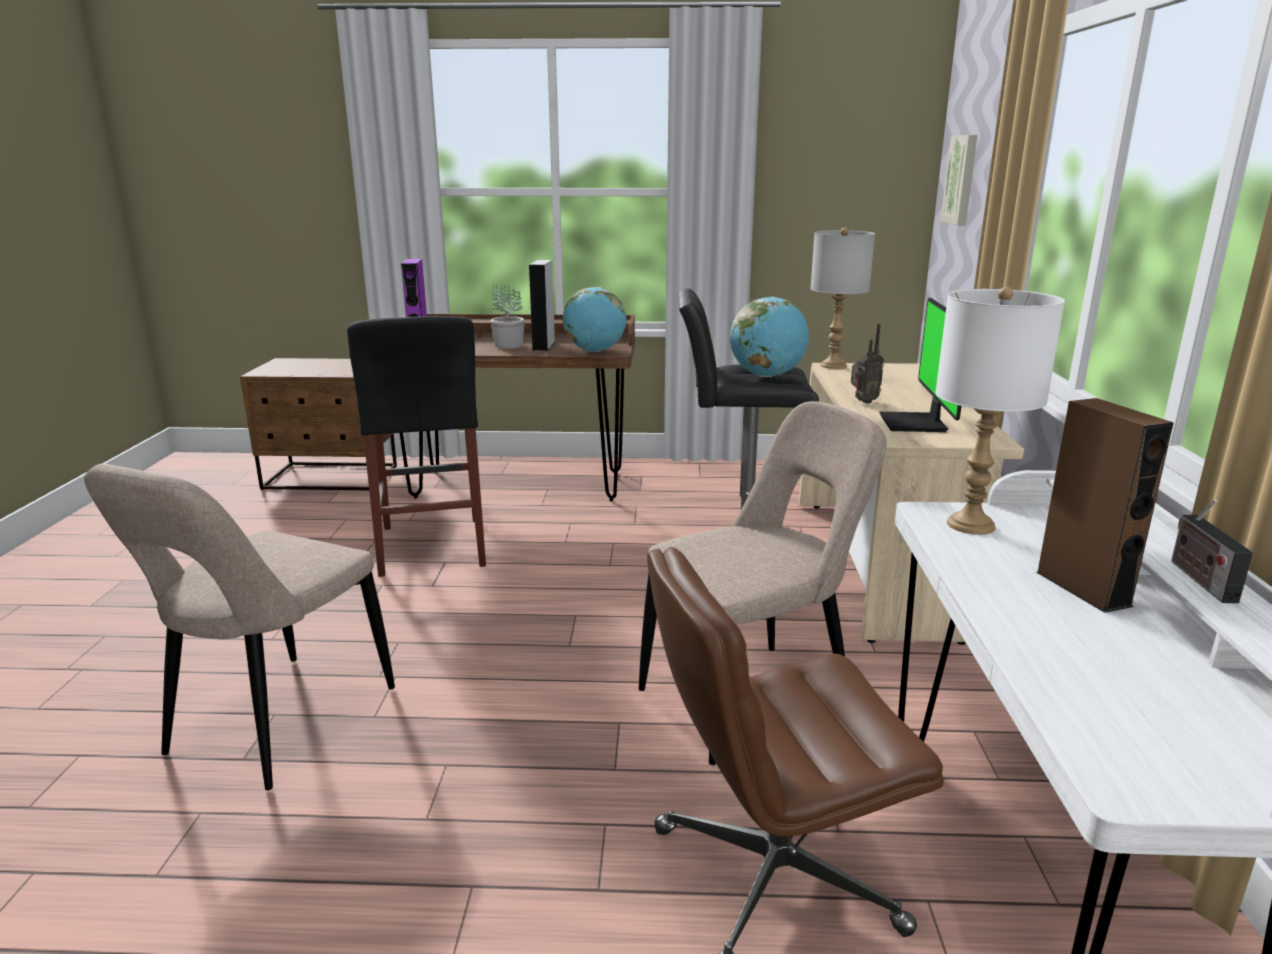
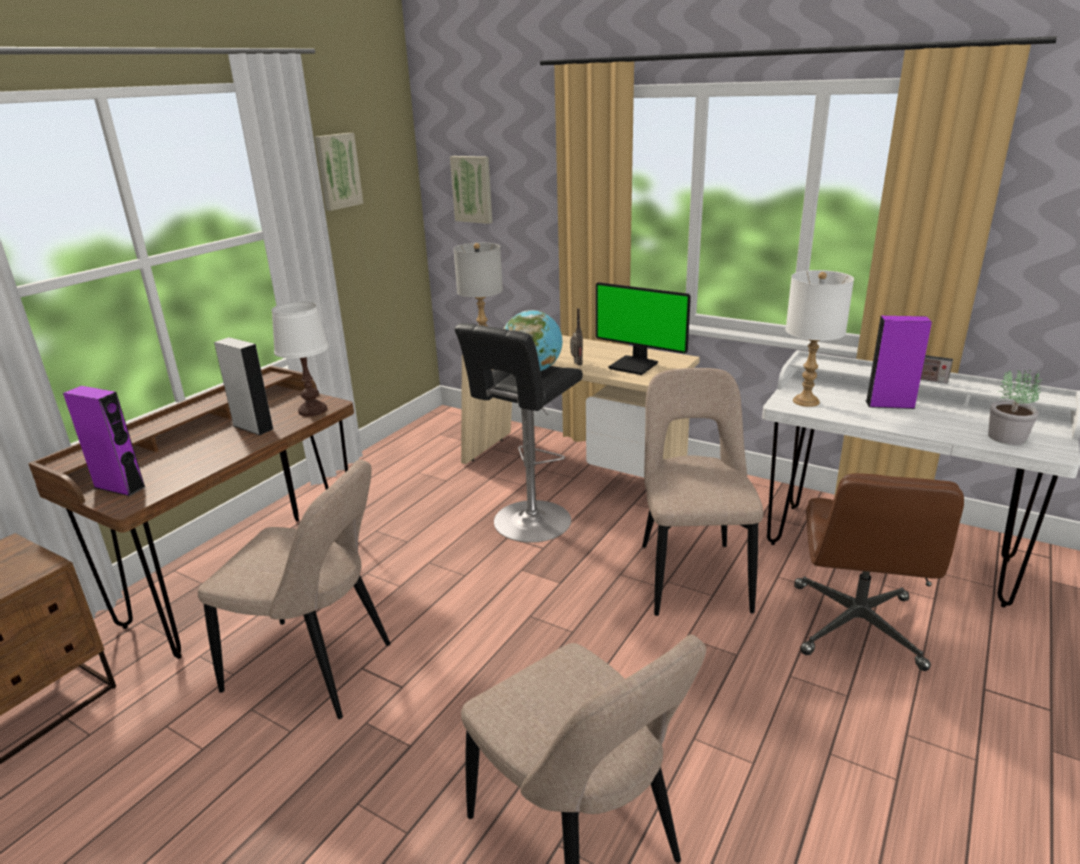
camera: 60 degrees left, 5 degrees up
black stool [347,316,486,577] -> beige chair [198,460,391,719]
potted plant [490,285,525,349] -> potted plant moved to [988,370,1042,445]
globe [563,287,627,352] -> white table lamp [272,301,329,416]
brown speaker [1036,398,1174,613] -> purple speaker [865,316,932,409]
none -> picture [315,133,363,211]

